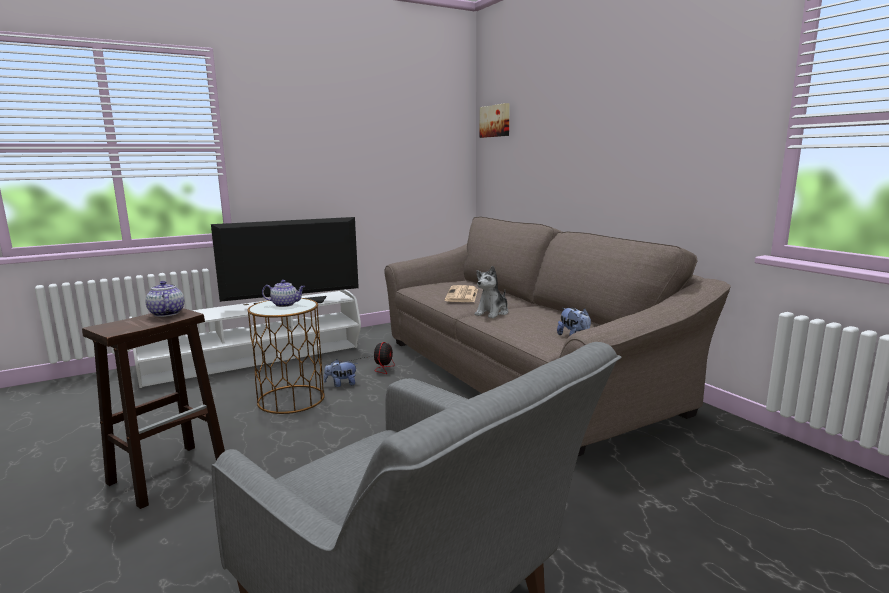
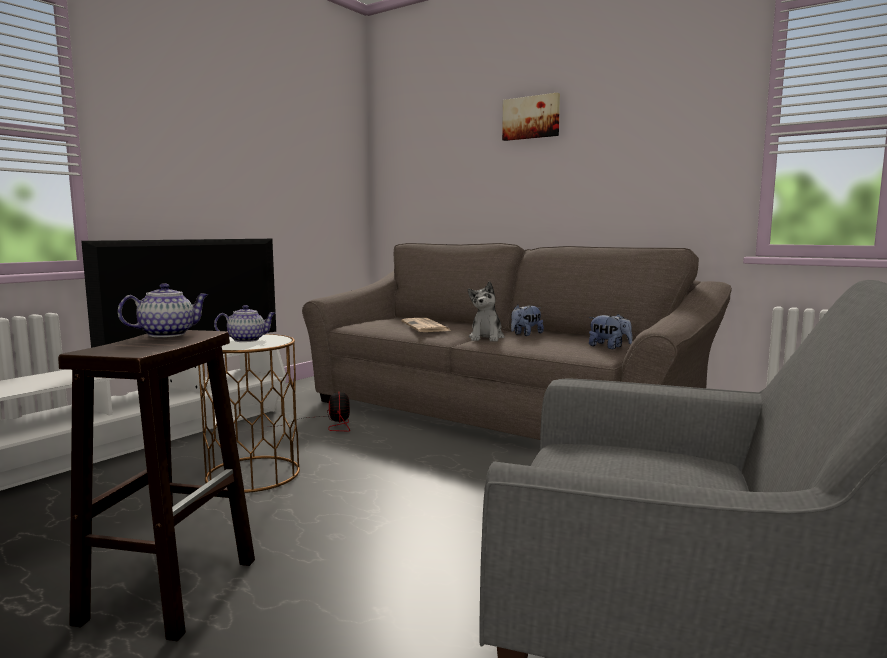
camera: 25 degrees left, 5 degrees down
teapot [145,281,184,317] -> teapot turned 105 degrees clockwise [118,283,208,337]
plush toy [324,359,358,387] -> plush toy moved to [511,305,544,336]
picture [480,103,510,138] -> picture moved to [502,93,560,141]

